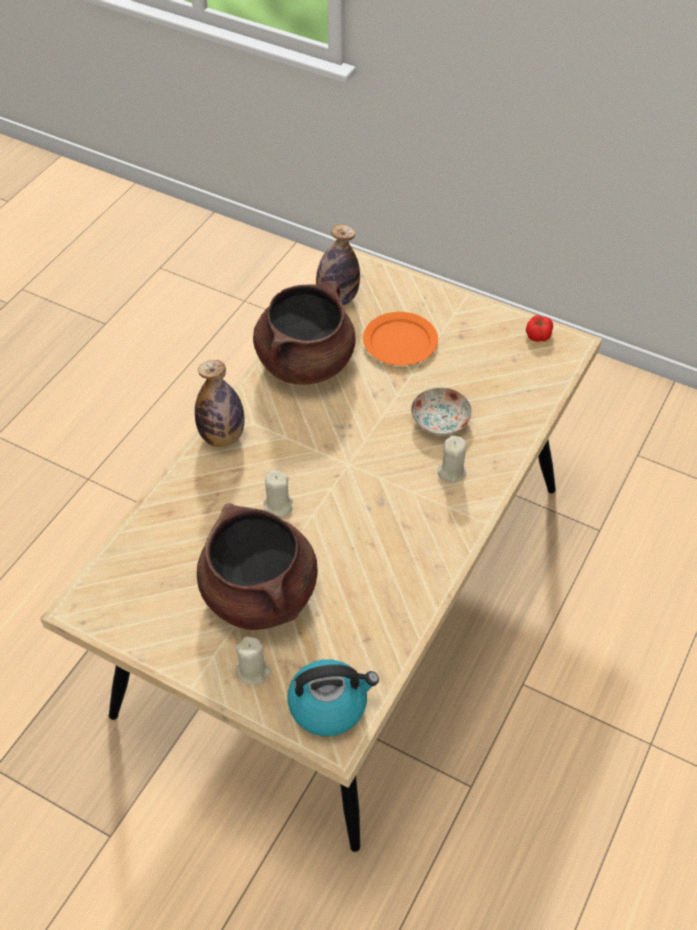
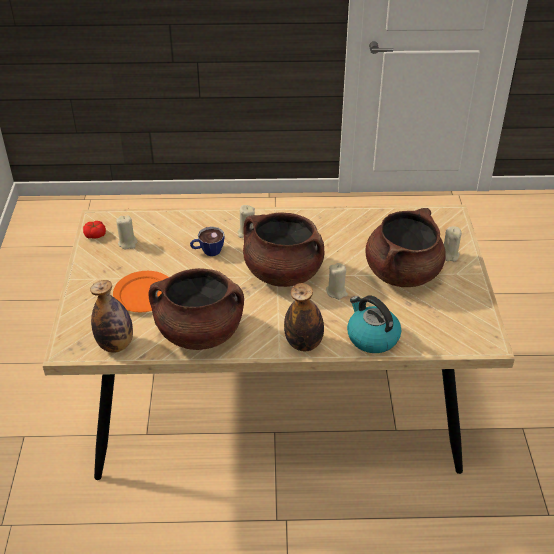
camera: 120 degrees left, 10 degrees down
kettle [287,659,379,736] -> kettle moved to [347,296,401,353]
plate [411,387,472,435] -> cup [190,227,224,256]
none -> beige candle [116,215,137,250]
none -> brown cooking pot [243,212,324,287]

